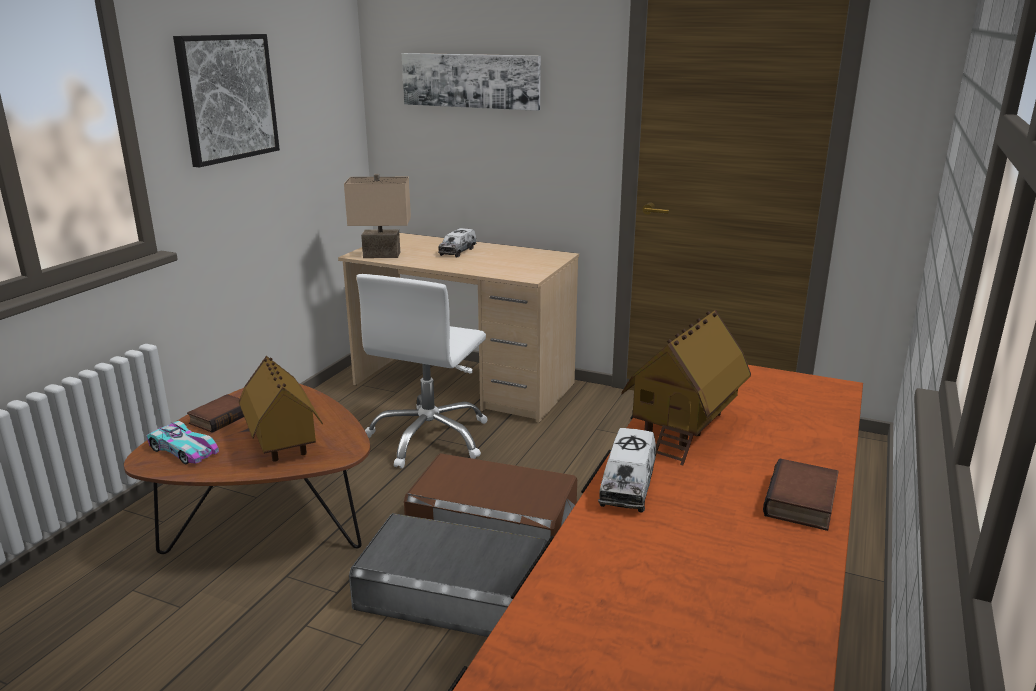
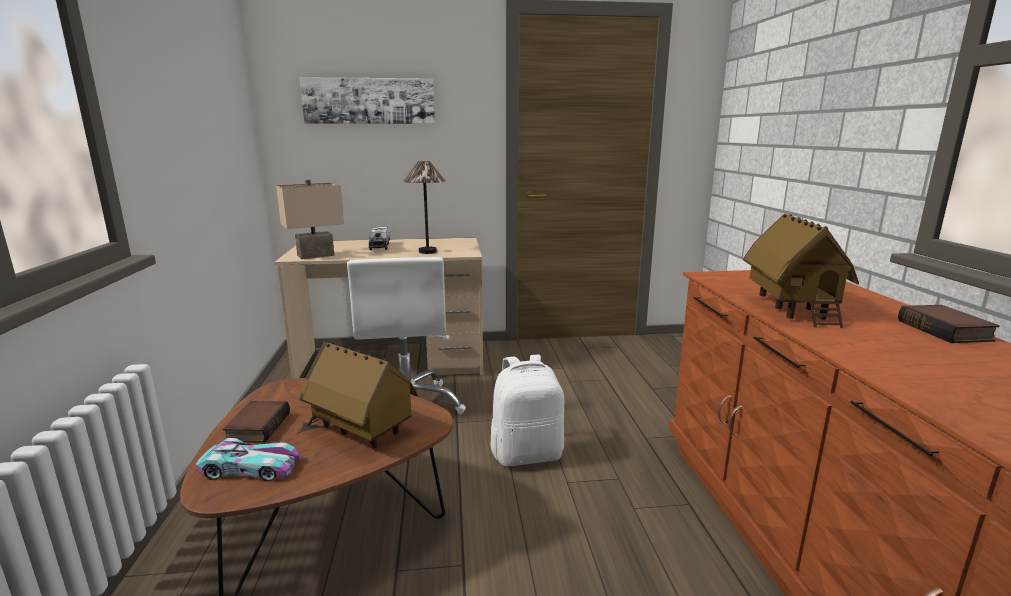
camera: 30 degrees left, 5 degrees down
picture [173,34,280,167] -> none
grey storage box [349,513,548,637] -> none
brown storage box [404,453,577,541] -> white backpack [491,355,564,467]
toy truck [598,428,656,513] -> none
none -> table lamp [403,161,445,254]

